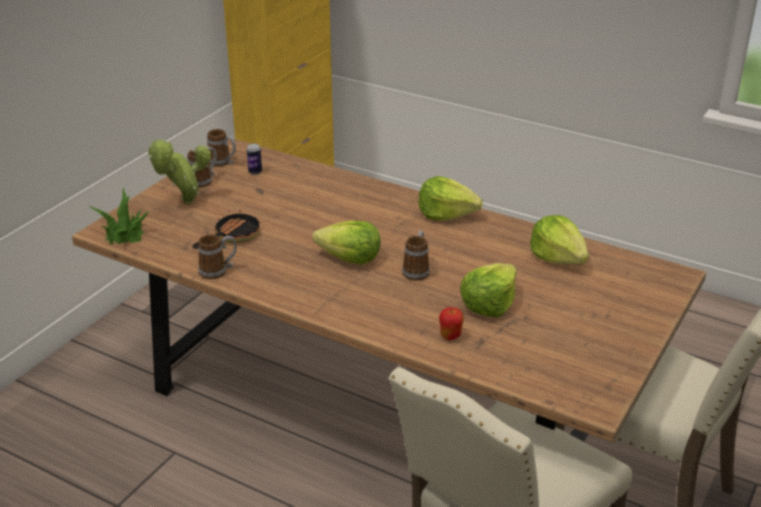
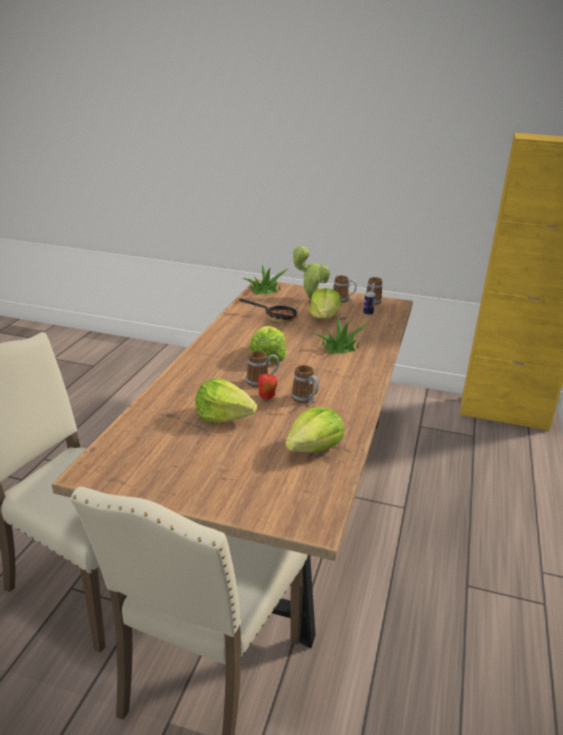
camera: 75 degrees right, 5 degrees down
mug [198,234,237,279] -> mug moved to [291,365,319,403]
lettuce [419,176,483,221] -> lettuce moved to [309,288,341,319]
apple [439,307,464,340] -> apple moved to [258,374,277,399]
none -> potted plant [315,316,369,354]

